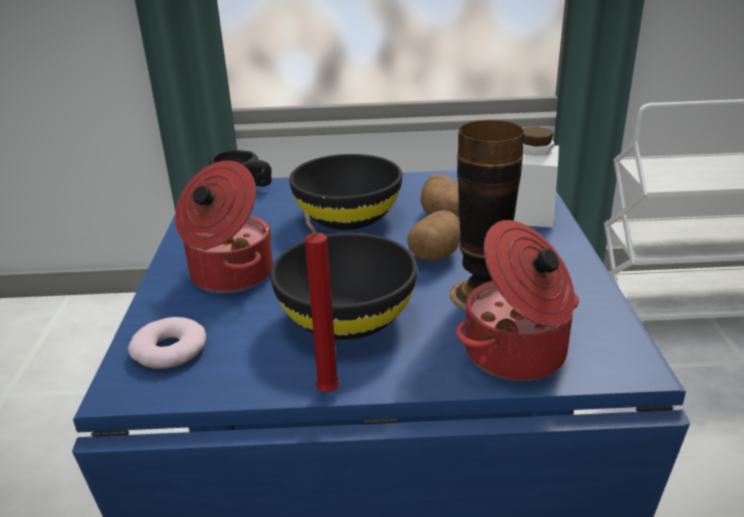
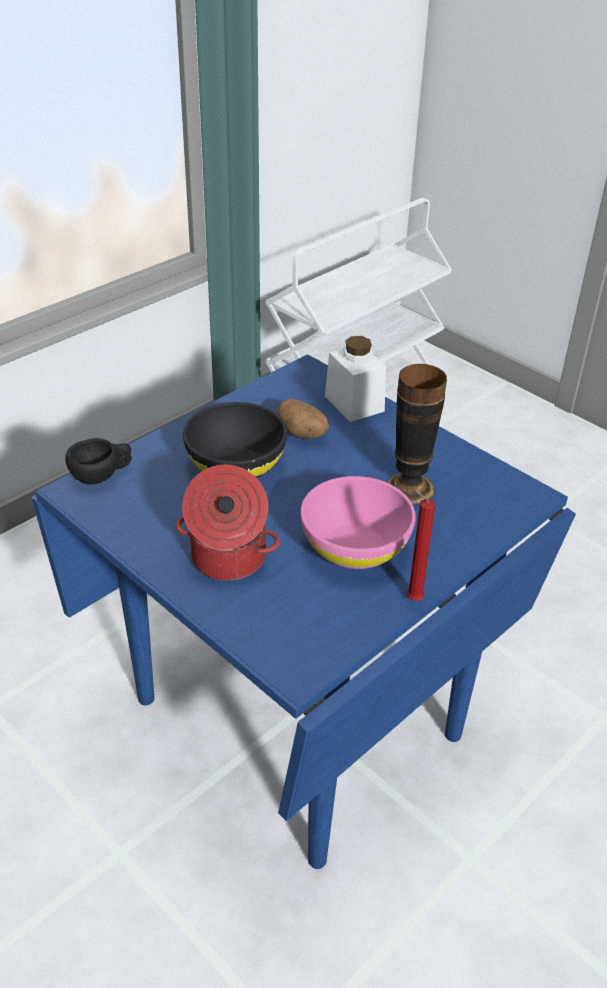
camera: 45 degrees left, 10 degrees up
donut [128,317,206,369] -> none
black bowl [270,233,417,340] -> pink bowl [300,476,416,569]
potato [407,210,460,261] -> none
cooking pot [456,220,579,381] -> none

